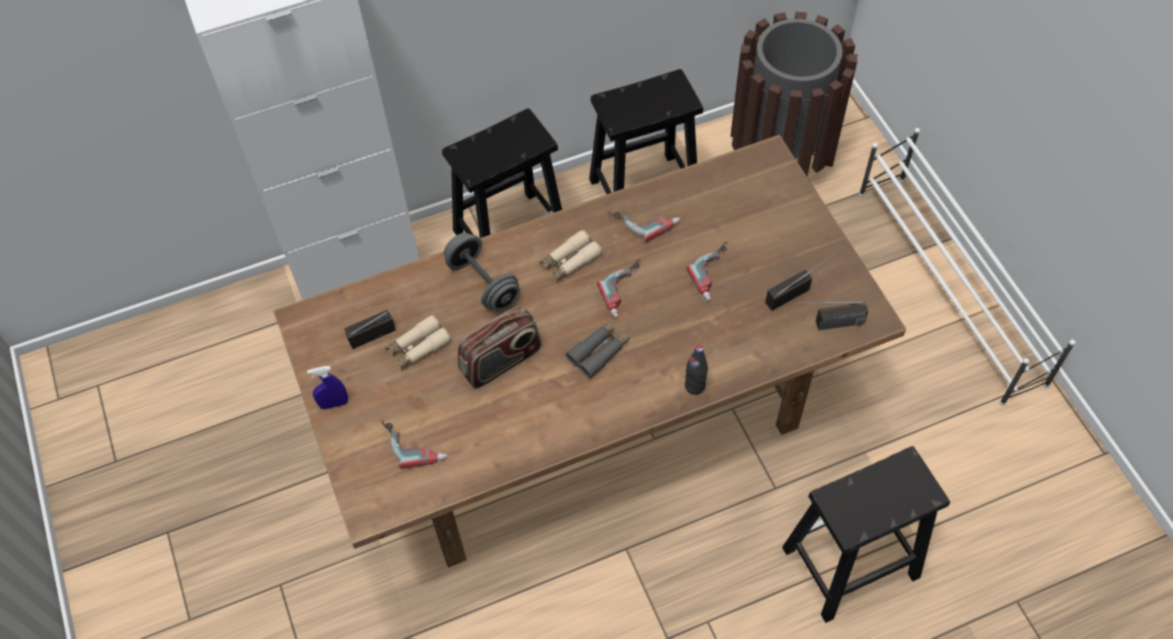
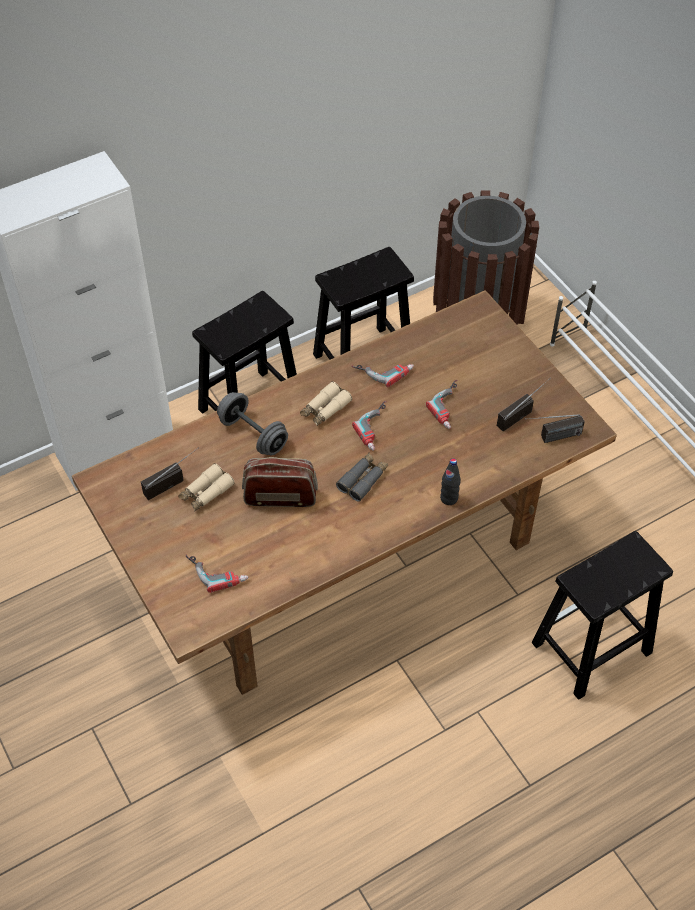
camera: 10 degrees left, 5 degrees down
blue spray bottle [307,366,348,409] -> none
radio [458,306,542,389] -> radio turned 135 degrees counterclockwise [242,457,318,507]

